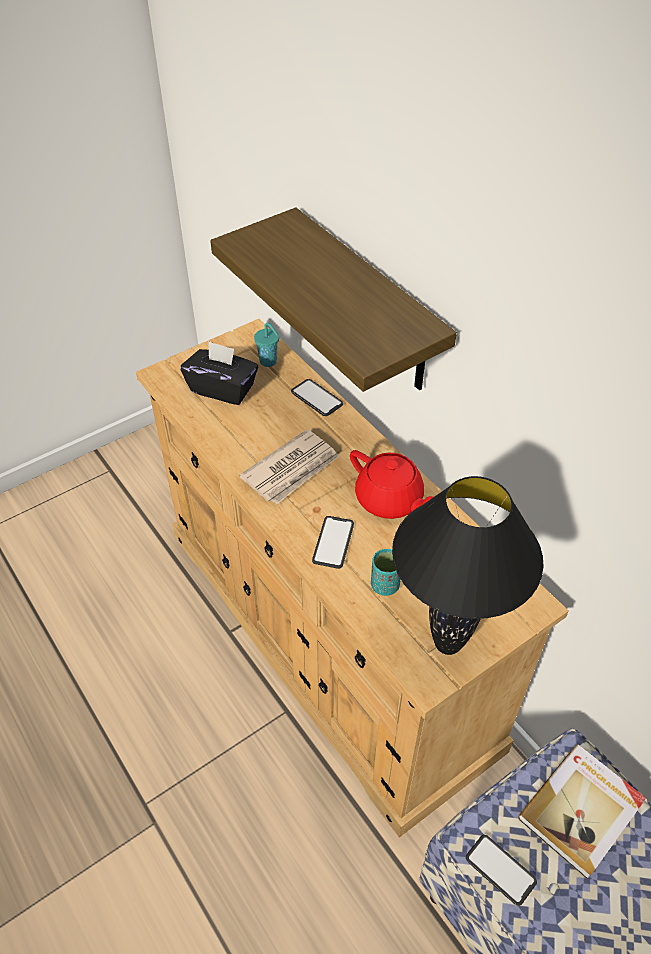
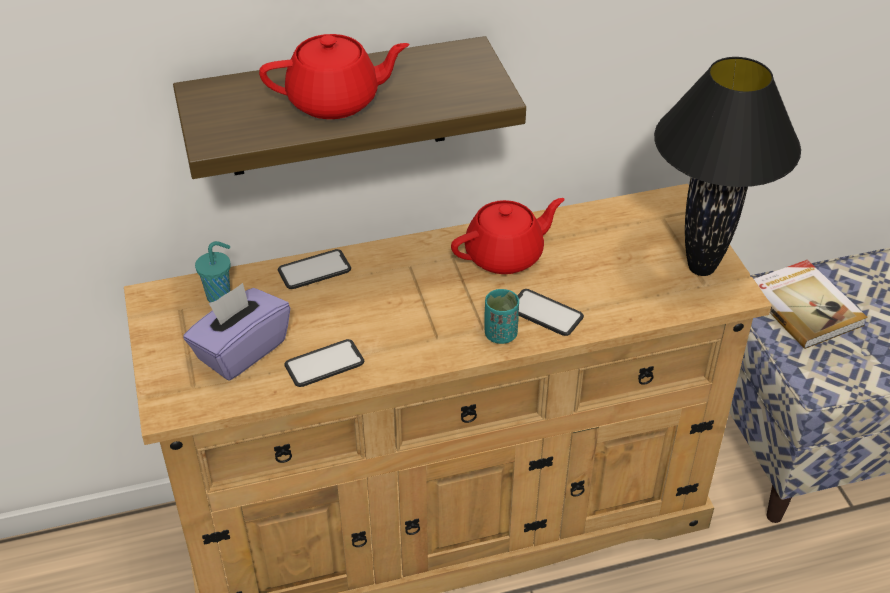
camera: 70 degrees left, 5 degrees down
black tissue box [181,341,258,405] -> purple tissue box [183,283,290,381]
newspaper [239,429,340,505] -> none
turquoise cup [371,549,401,596] -> turquoise cup moved to [485,289,519,344]
phone [466,835,537,906] -> phone moved to [284,339,364,387]
none -> red teapot [259,34,410,119]

